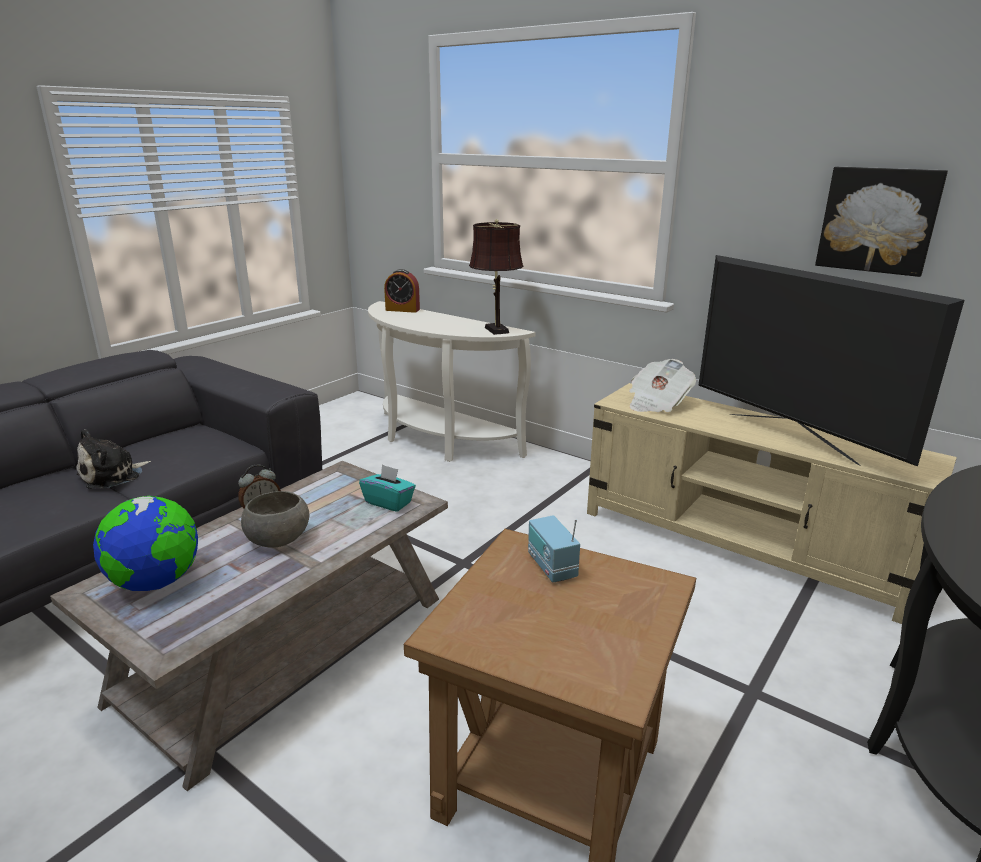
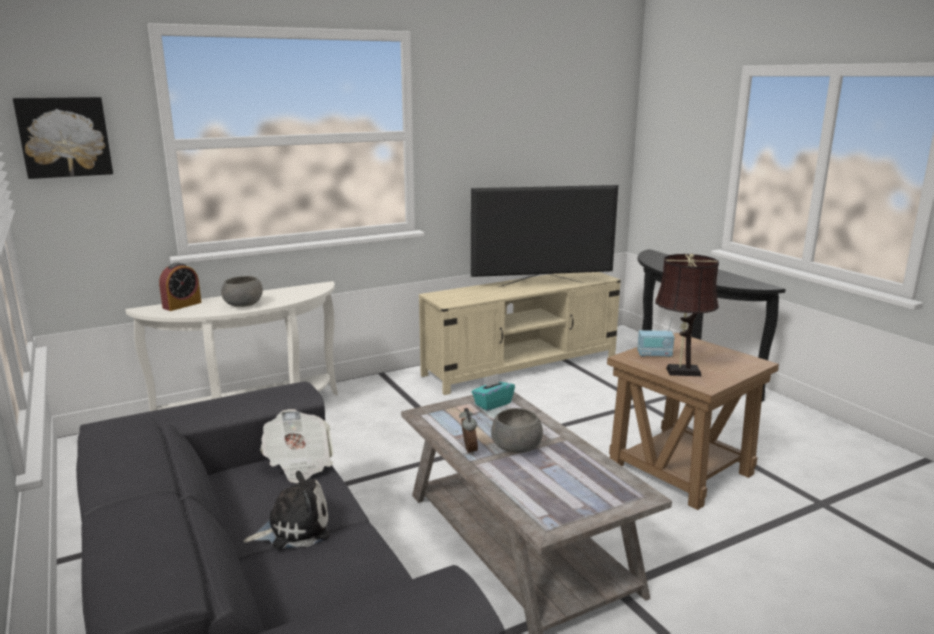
camera: 65 degrees left, 5 degrees down
plush toy [76,429,151,489] -> plush toy turned 90 degrees counterclockwise [243,471,330,549]
globe [93,496,198,591] -> none
brown table lamp [469,219,523,335] -> brown table lamp moved to [655,254,719,376]
newspaper [629,359,696,412] -> newspaper moved to [260,409,333,483]
picture [815,167,948,277] -> picture moved to [13,97,113,179]
none -> grey bowl [221,276,263,307]

